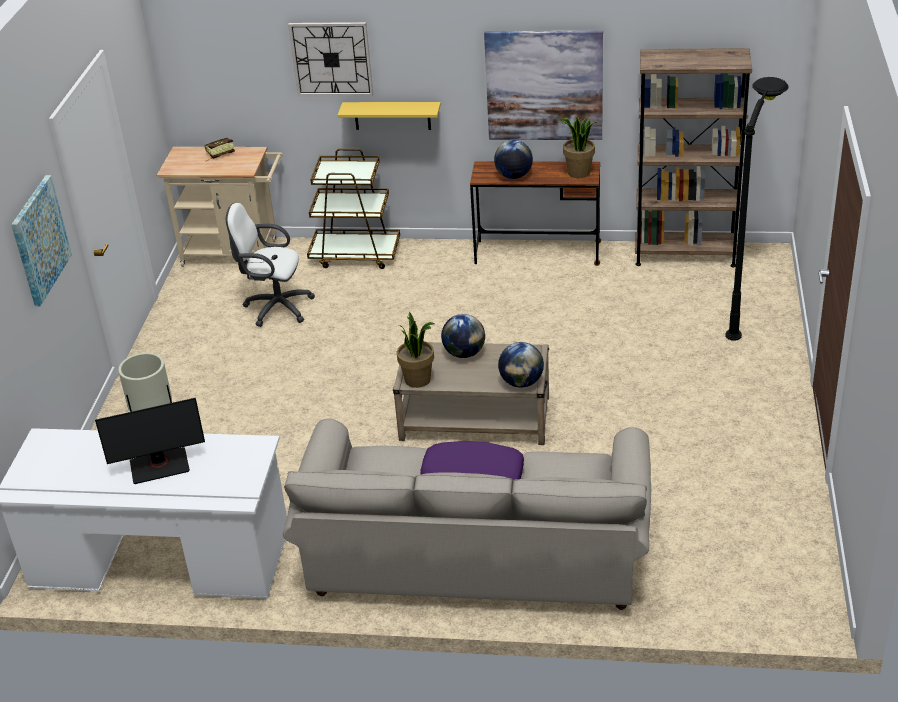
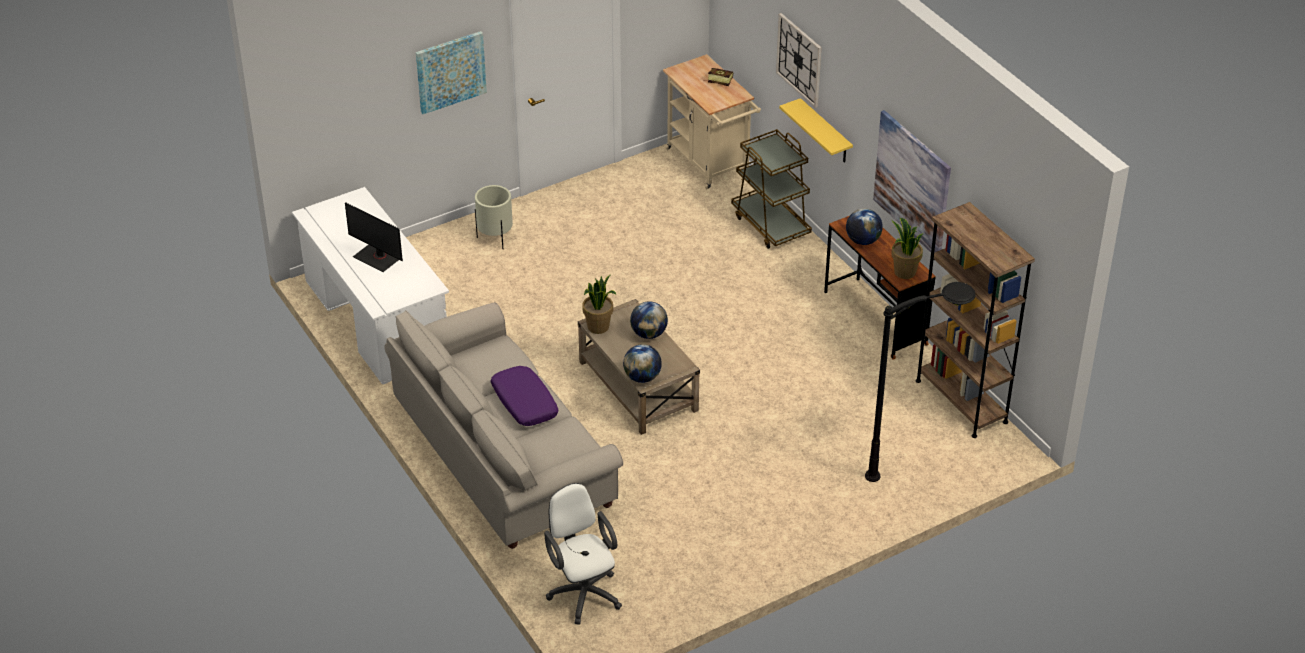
camera: 50 degrees right, 5 degrees up
white office chair [226,203,315,327] -> white office chair moved to [544,483,622,625]

